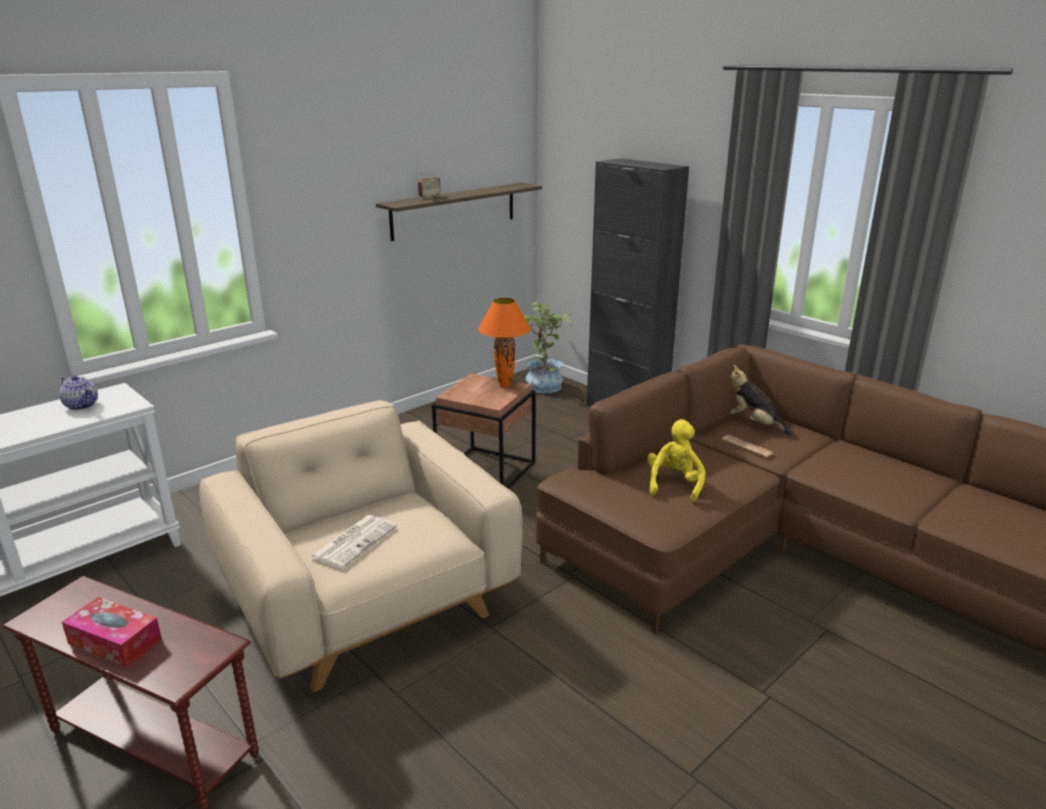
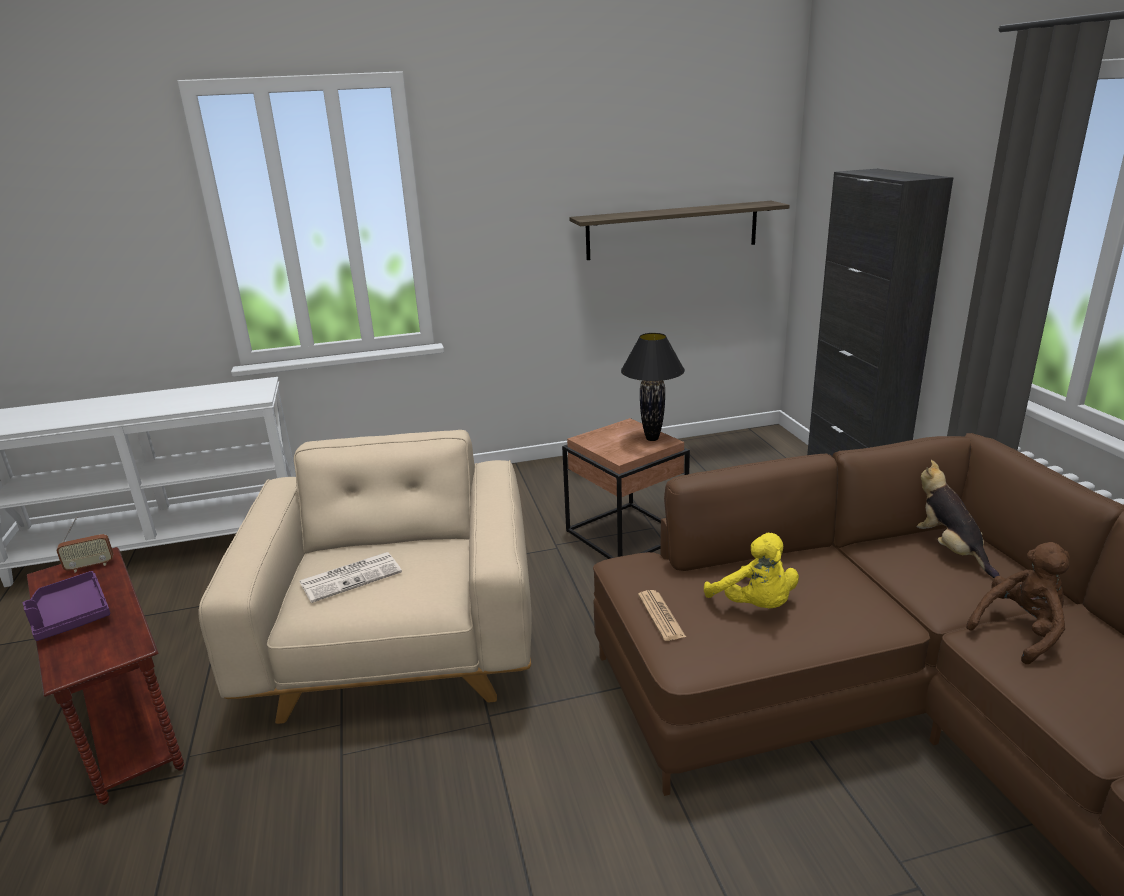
camera: 30 degrees right, 0 degrees up
teapot [59,375,98,410] -> none
tissue box [62,597,162,667] -> purple tray [23,571,110,641]
radio [418,164,441,199] -> radio moved to [57,517,114,572]
orange table lamp [478,298,531,388] -> black table lamp [621,333,685,441]
potted plant [523,302,572,394] -> none
yellow plush toy [647,419,705,502] -> yellow plush toy turned 105 degrees clockwise [704,533,799,608]
newspaper [722,435,773,457] -> newspaper moved to [638,590,686,641]
none -> brown plush toy [966,542,1070,664]

